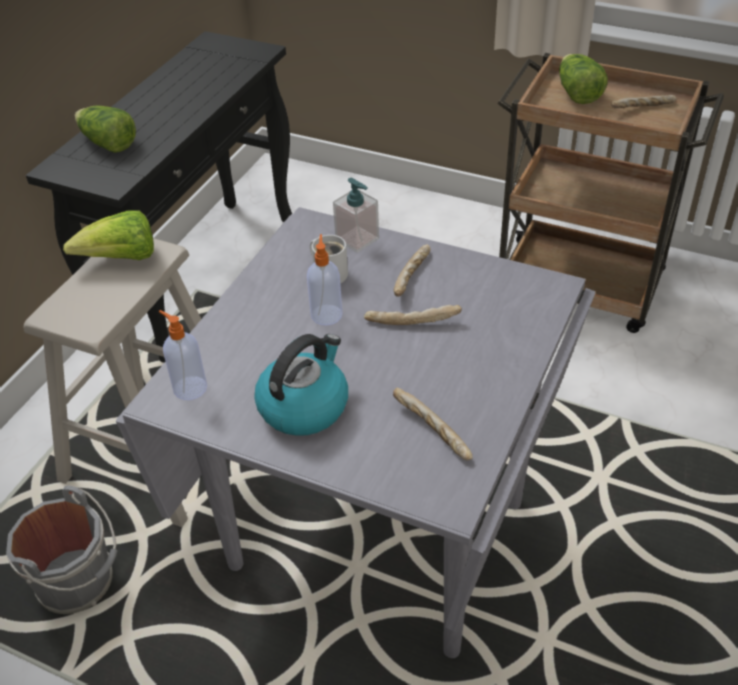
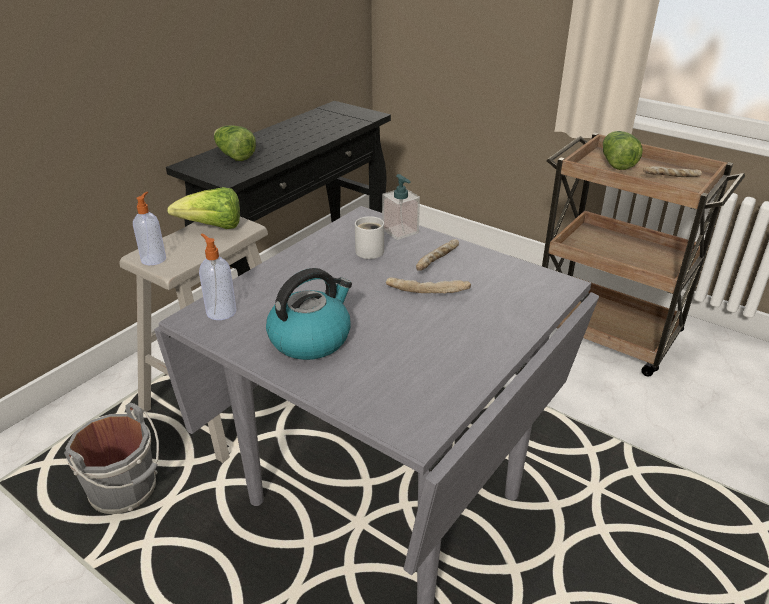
camera: 10 degrees right, 10 degrees down
soap dispenser [307,234,343,325] -> soap dispenser moved to [133,192,166,265]
bread [393,388,473,460] -> none

